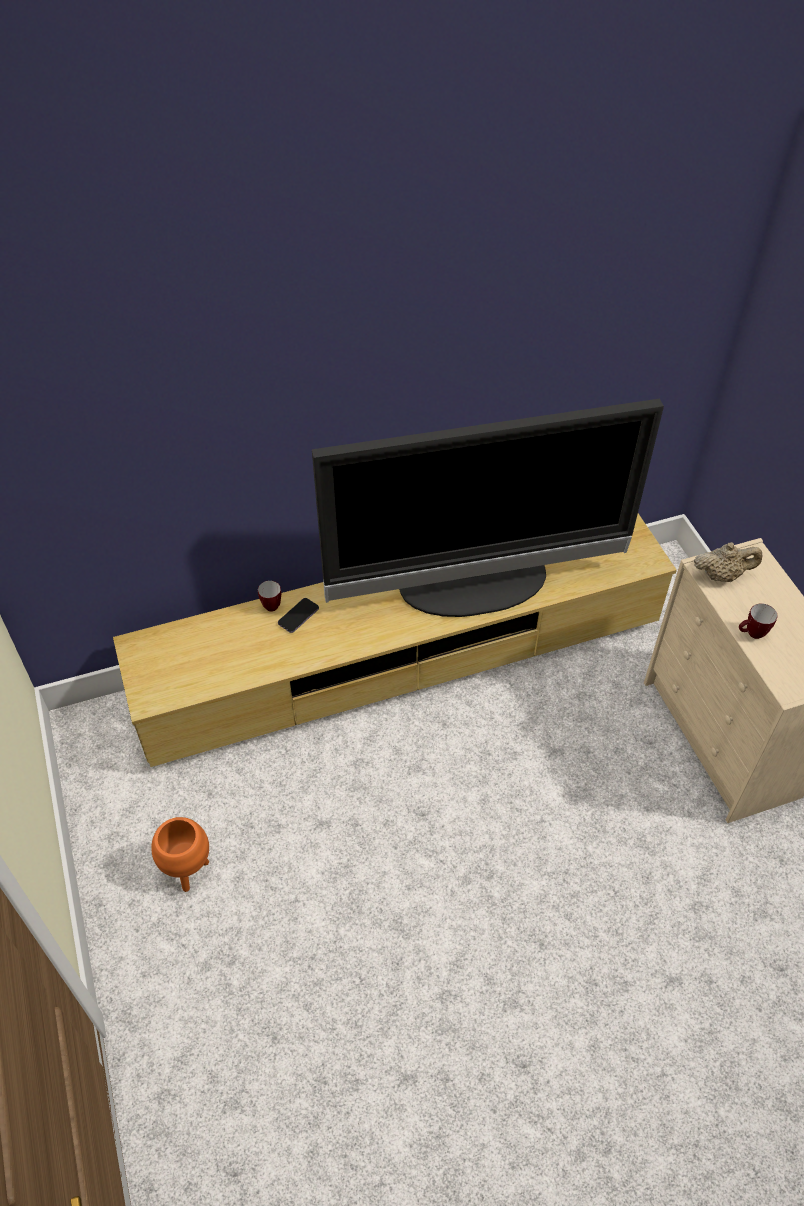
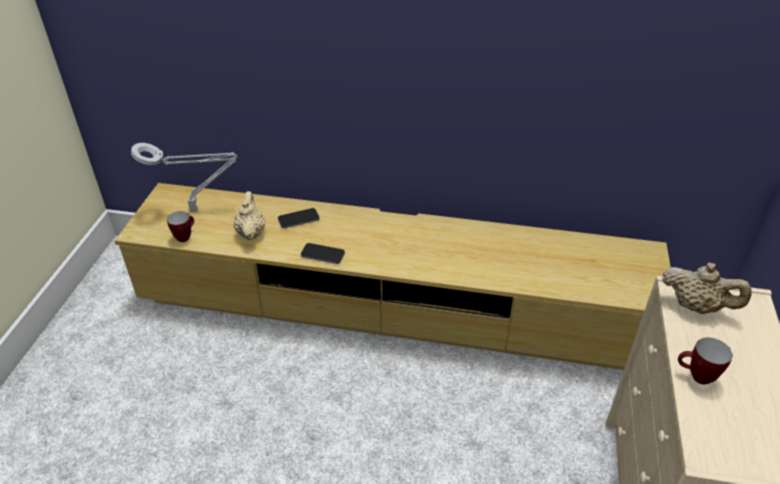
camera: 30 degrees right, 10 degrees down
orange planter [151,817,209,892] -> none
mug [258,581,281,612] -> mug moved to [167,211,194,242]
television [312,399,664,617] -> none
none -> grey table lamp [131,143,237,212]
none -> beige teapot [234,191,265,240]
none -> phone [301,243,345,264]

